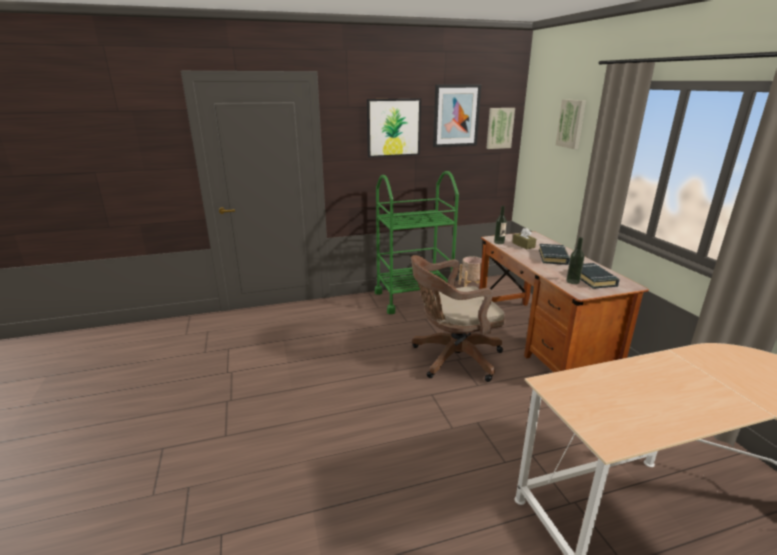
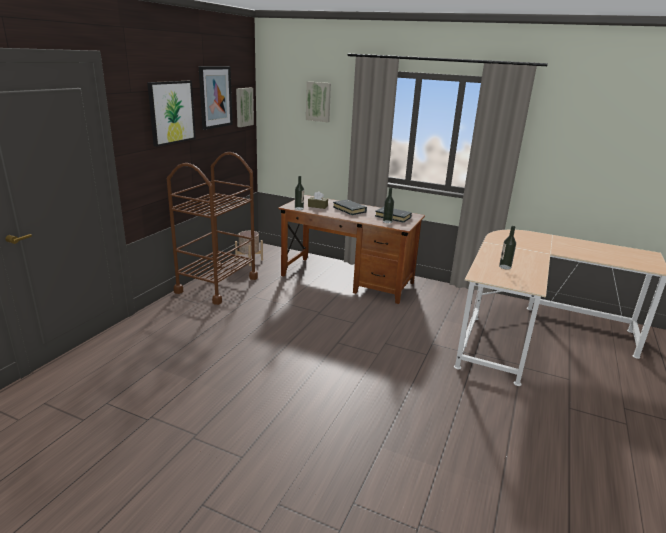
camera: 50 degrees left, 0 degrees up
green cart [375,171,459,314] -> brown cart [167,152,258,305]
brown office chair [411,255,505,382] -> none
none -> bottle [499,226,516,270]

